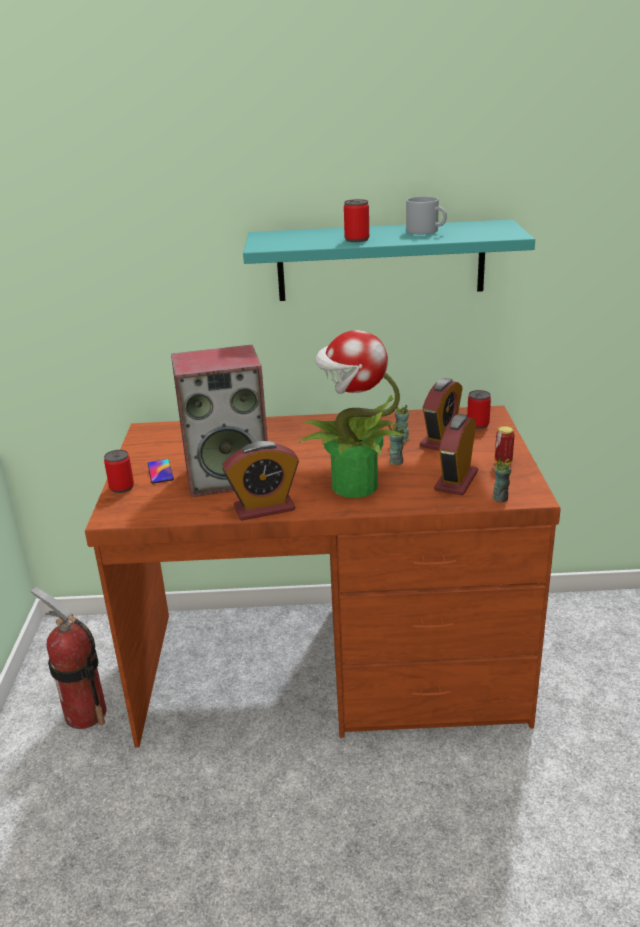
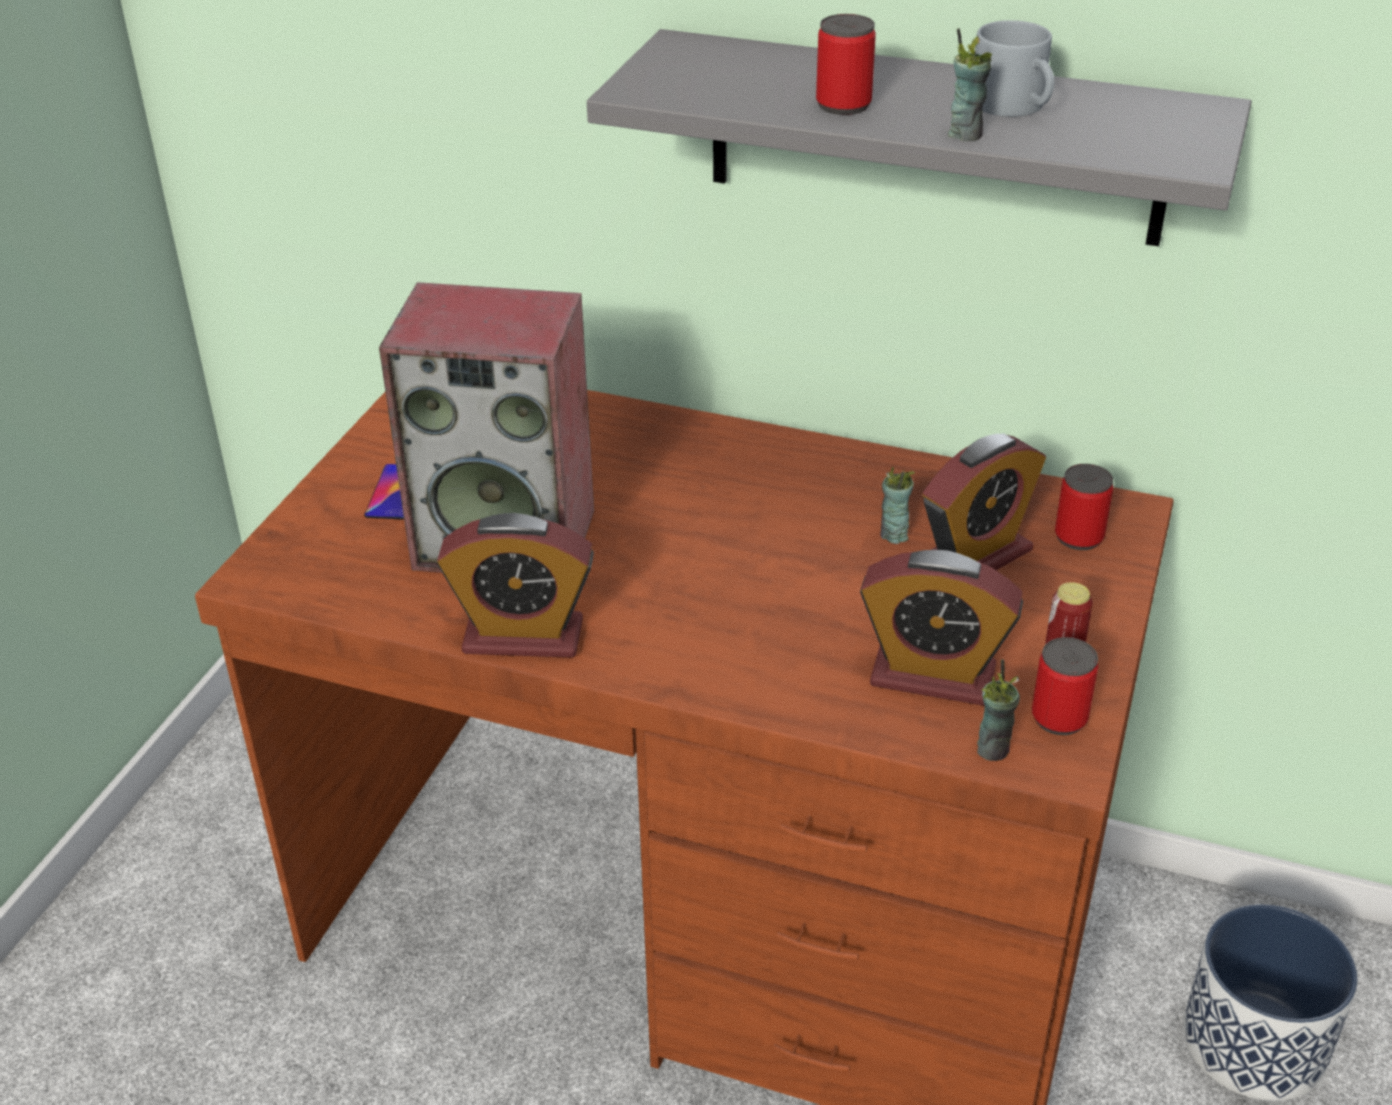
camera: 20 degrees right, 10 degrees up
fire extinguisher [30,587,106,729] -> none
can [104,450,134,493] -> can moved to [1032,637,1098,735]
turquoise shelf [243,219,535,301] -> grey shelf [587,29,1252,246]
potted plant [298,330,404,498] -> none
cup [389,424,404,465] -> cup moved to [948,28,992,142]
alarm clock [434,414,478,496] -> alarm clock turned 120 degrees counterclockwise [860,550,1023,706]
none -> planter [1183,904,1358,1101]

